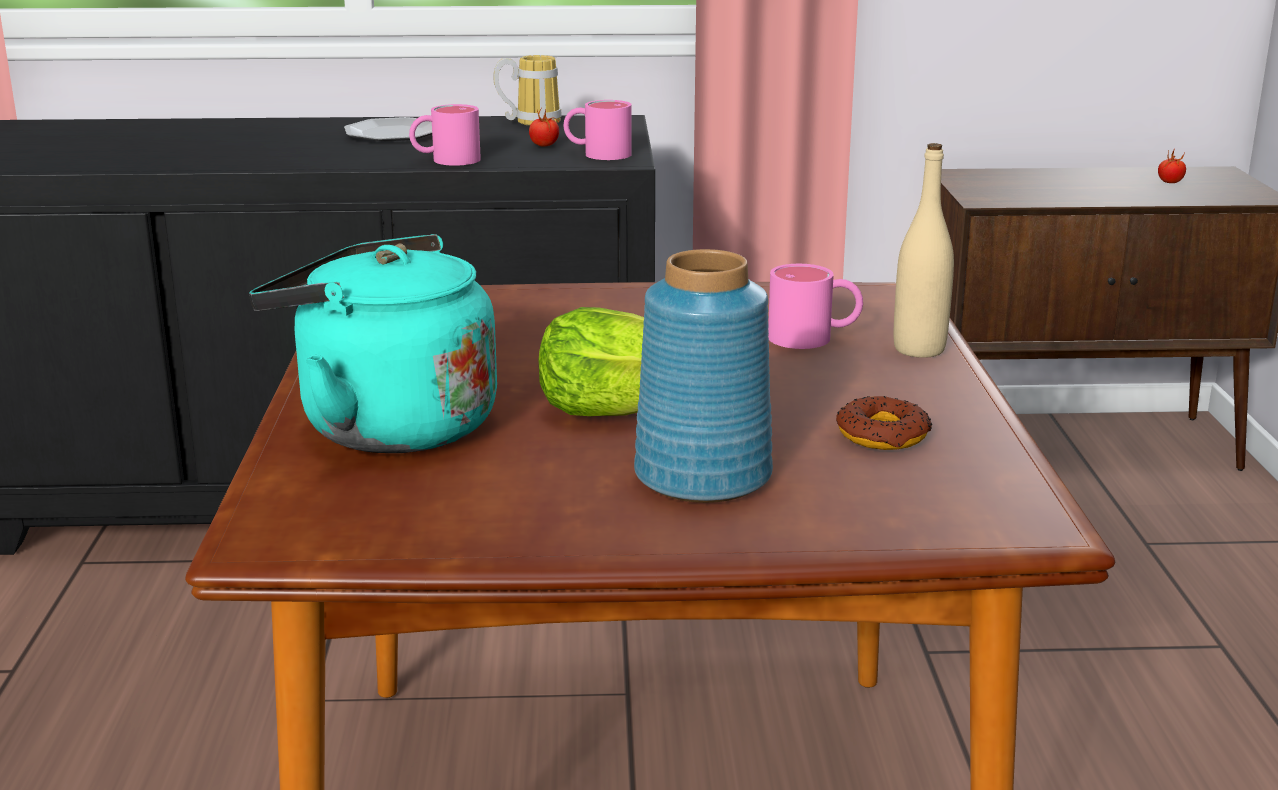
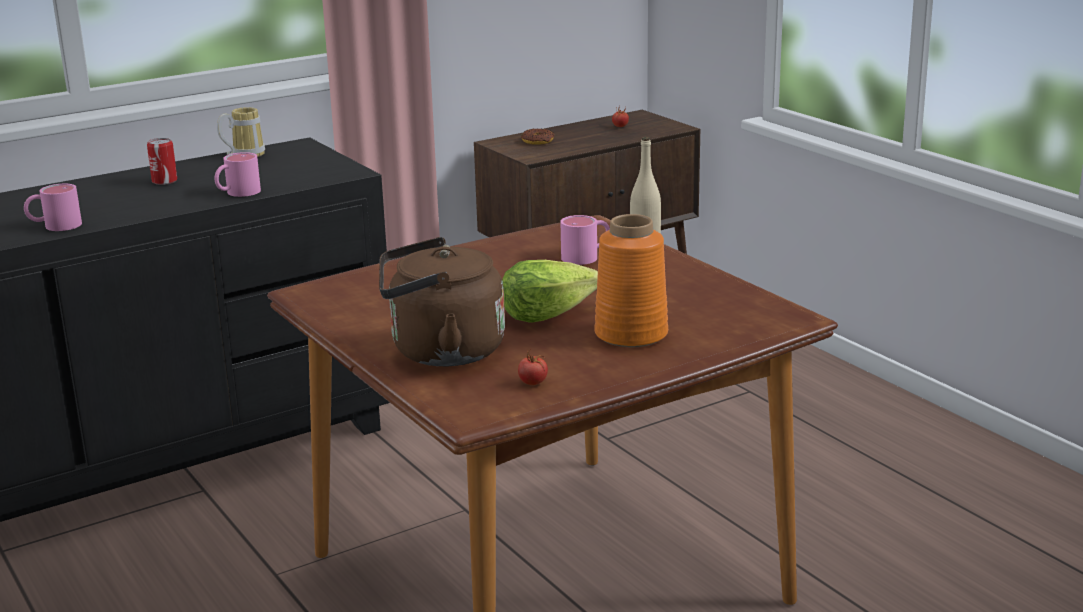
camera: 30 degrees left, 0 degrees up
turquoise kettle [249,234,497,453] -> brown kettle [379,237,505,366]
plate [344,117,432,141] -> can [147,138,177,185]
tomato [529,108,559,147] -> tomato moved to [518,349,548,385]
pink mug [563,100,632,160] -> pink mug moved to [24,184,82,231]
blue vase [634,249,773,503] -> orange vase [594,214,668,347]
donut [836,396,932,450] -> donut moved to [521,128,554,145]

